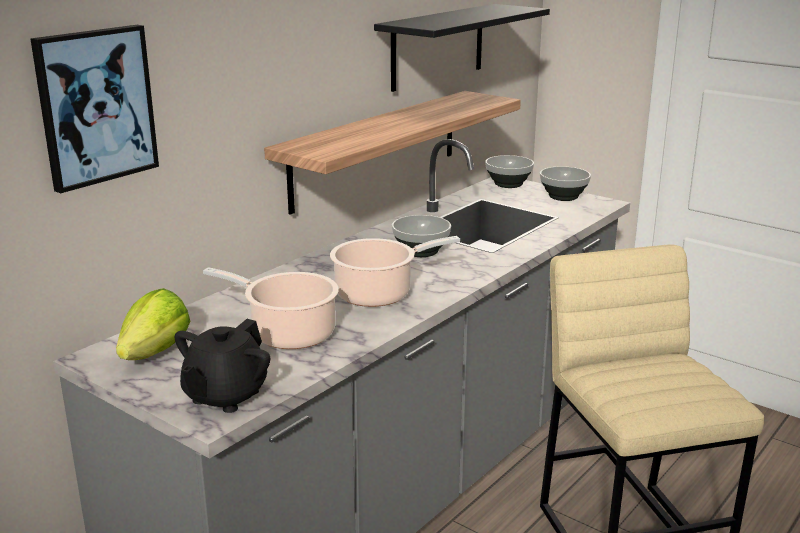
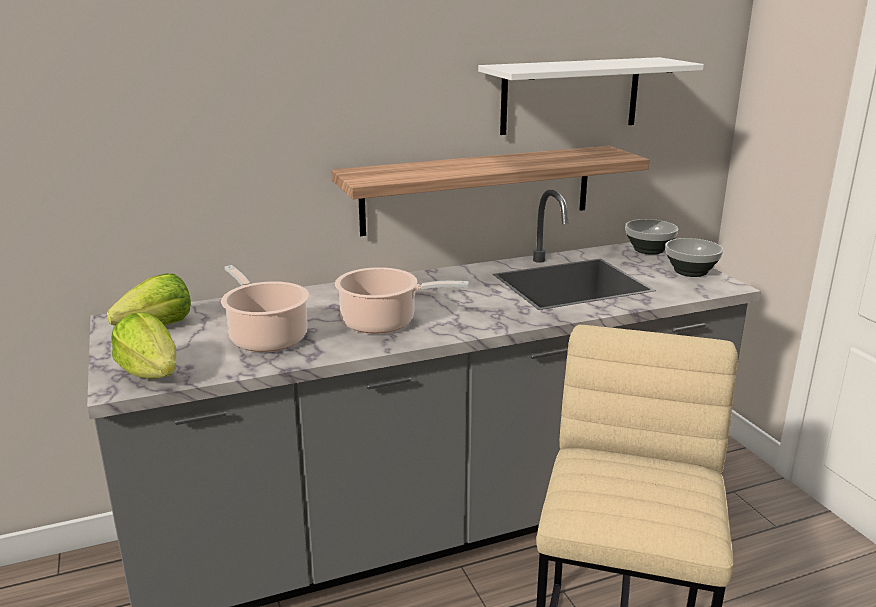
camera: 30 degrees right, 0 degrees up
picture [30,25,159,193] -> none
black teapot [175,319,270,413] -> lettuce [111,313,176,379]
black shelf [374,4,550,92] -> white shelf [478,57,704,135]
bowl [392,215,451,257] -> none

